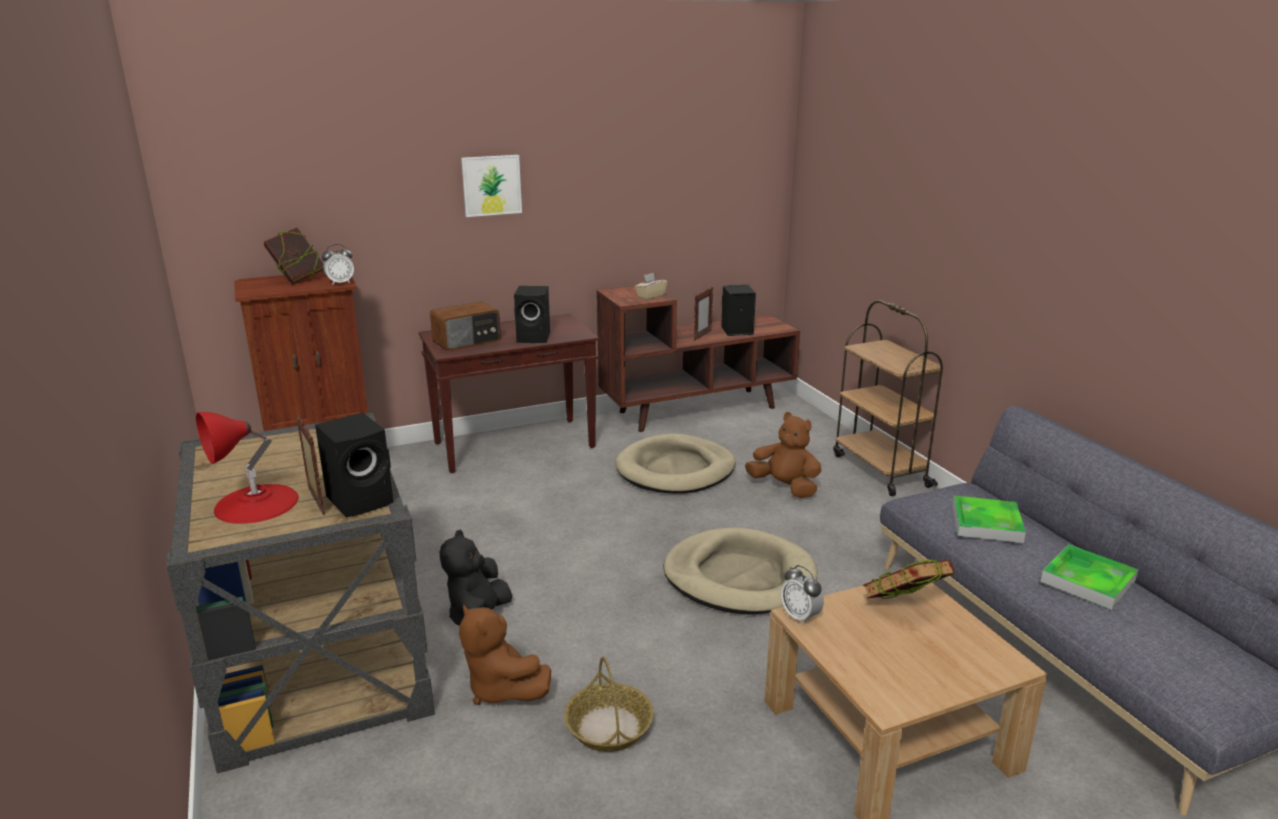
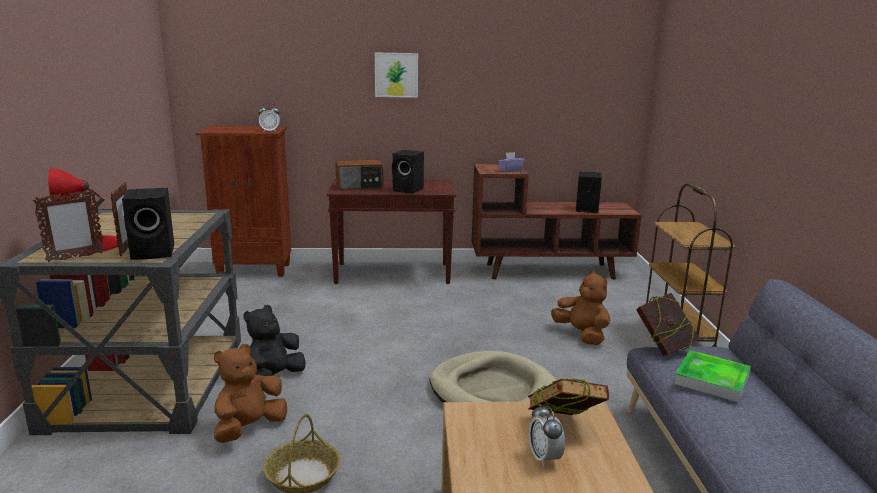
camera: 20 degrees right, 5 degrees down
book [264,227,324,284] -> book moved to [636,293,700,356]
brown plush toy [459,604,551,705] -> brown plush toy turned 60 degrees clockwise [214,344,287,443]
beige dog bed [615,434,736,494] -> none
beige tissue box [635,273,667,300] -> purple tissue box [498,152,525,172]
picture frame [694,287,713,340] -> picture frame moved to [33,190,105,262]
alarm clock [781,565,824,625] -> alarm clock moved to [529,404,565,467]
tray [1040,544,1138,610] -> none

